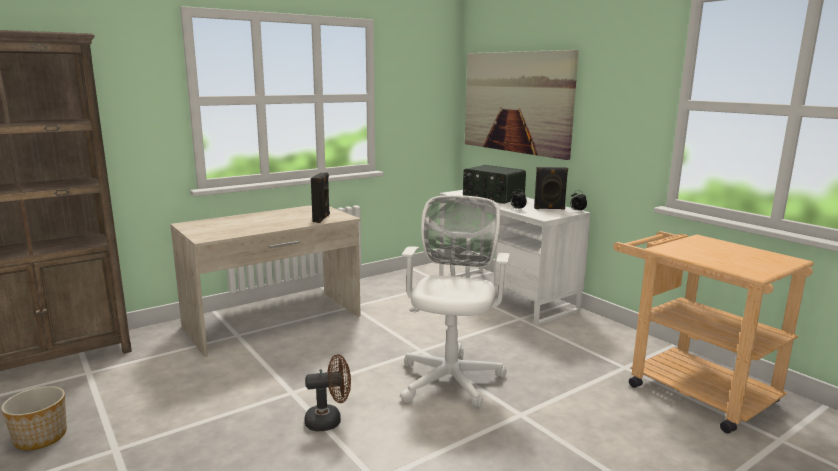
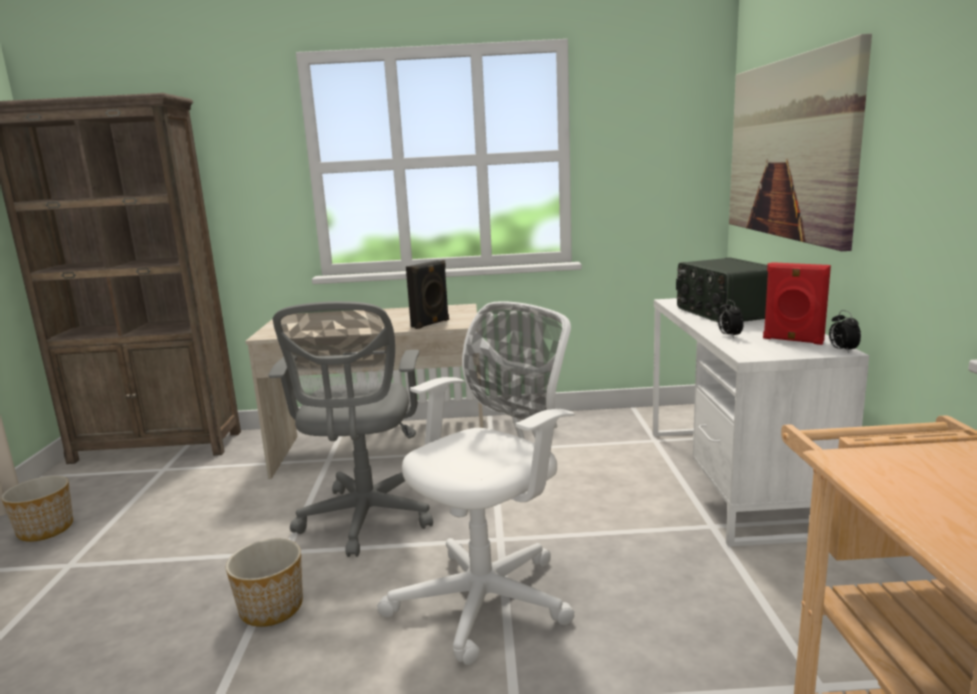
camera: 35 degrees right, 0 degrees up
brown fan [305,354,351,432] -> planter [226,539,303,627]
black speaker [534,167,568,210] -> red speaker [763,262,831,345]
none -> grey office chair [268,301,433,557]

